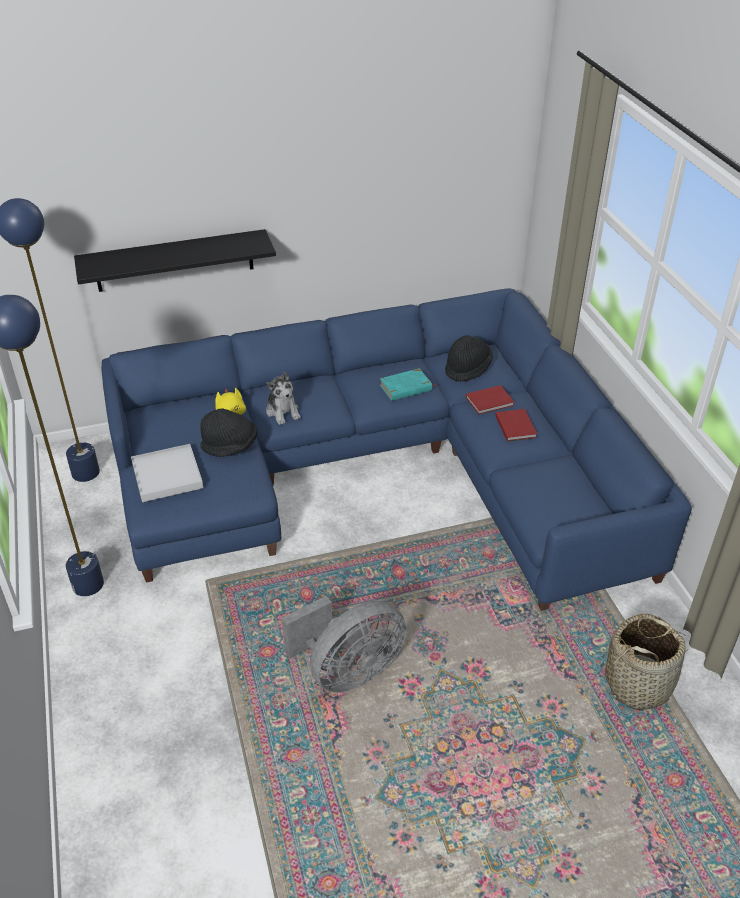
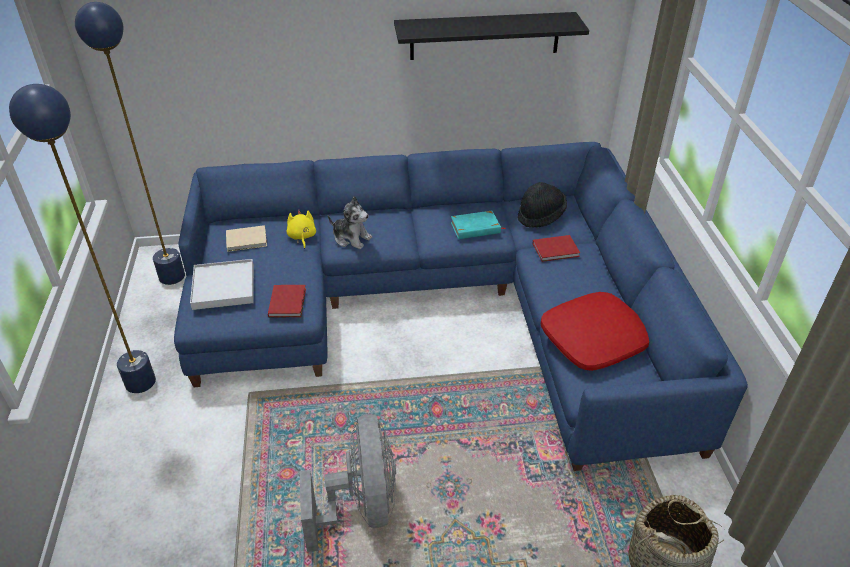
camera: 10 degrees right, 0 degrees up
black shelf [74,229,276,292] -> black shelf moved to [394,12,589,60]
black hat [200,409,258,457] -> none
plush toy [266,372,301,425] -> plush toy turned 45 degrees counterclockwise [328,196,372,249]
grey fan [282,596,407,693] -> grey fan turned 75 degrees counterclockwise [300,415,396,552]
red book [495,409,537,441] -> red book moved to [268,285,306,318]
none -> beige book [226,225,267,252]
none -> red pillow [541,292,649,371]

